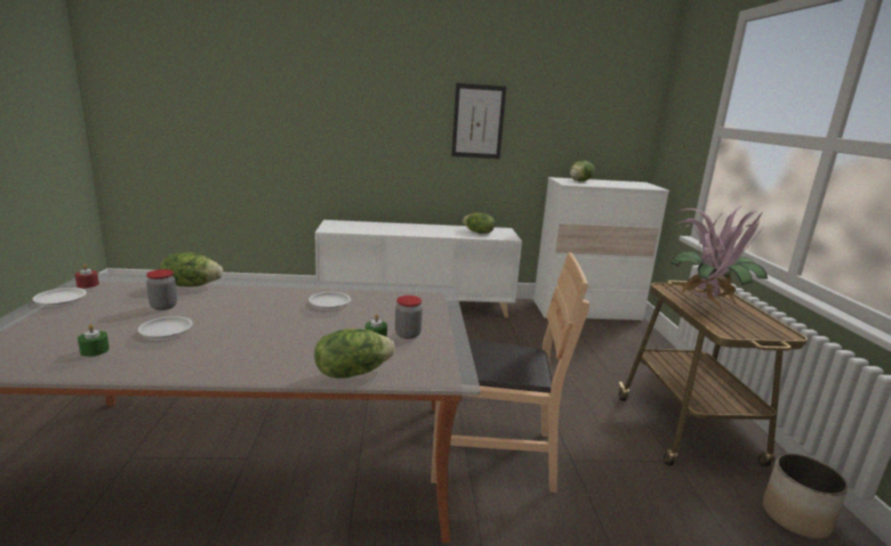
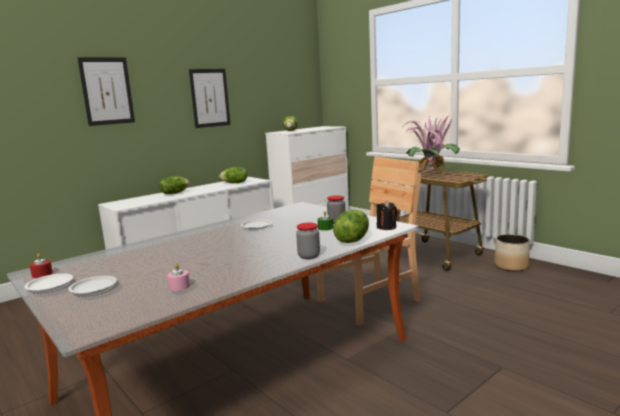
camera: 35 degrees left, 5 degrees down
green candle [77,324,109,357] -> pink candle [167,263,190,291]
white plate [138,316,193,338] -> white plate moved to [69,276,117,294]
jar [146,269,177,310] -> jar moved to [296,223,320,259]
lettuce [160,252,223,287] -> lettuce moved to [160,176,190,194]
none -> picture [77,57,135,126]
none -> black candle [377,201,397,230]

